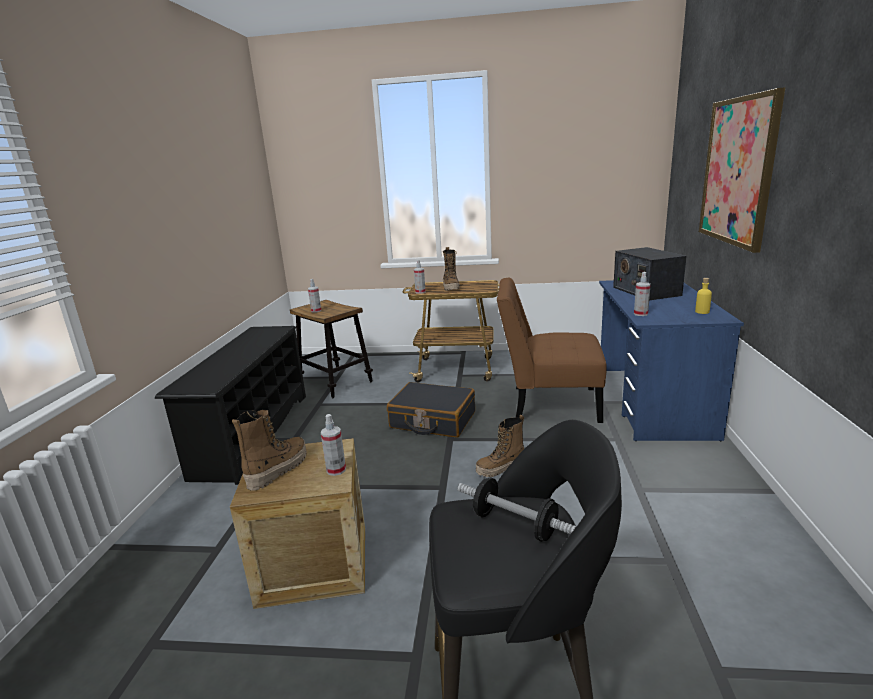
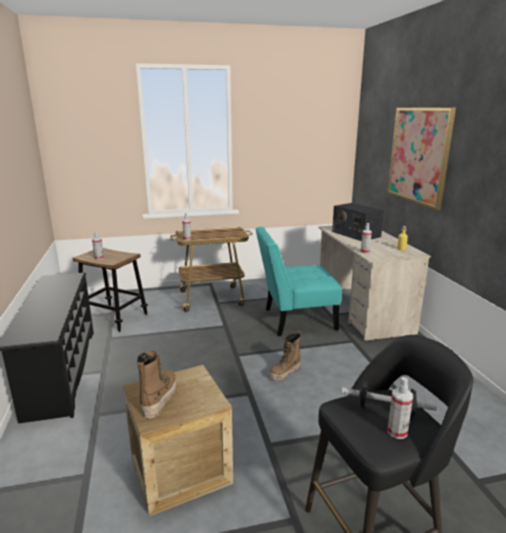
camera: 20 degrees left, 0 degrees up
spray bottle [321,414,346,476] -> spray bottle moved to [388,377,413,439]
black suitcase [387,382,475,438] -> none
boot [443,247,460,291] -> none
brown chair [497,278,607,423] -> turquoise chair [256,227,342,336]
blue desk [599,280,744,441] -> beige desk [318,226,431,341]

